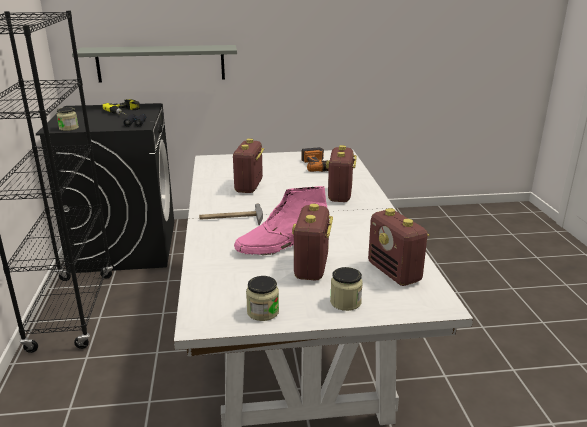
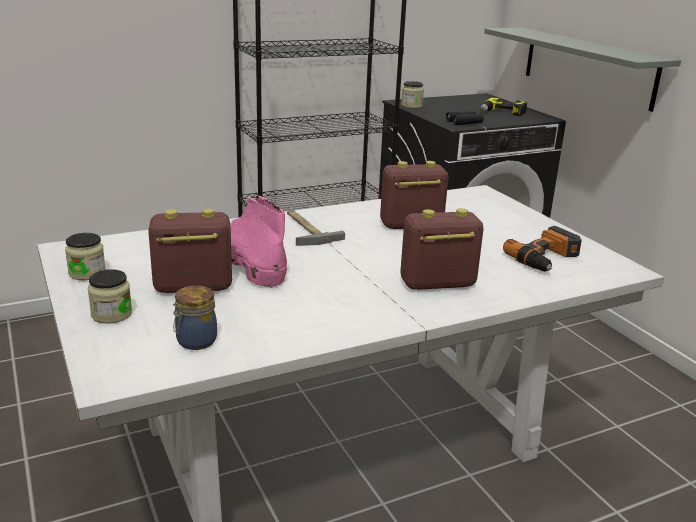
camera: 70 degrees right, 0 degrees up
radio [368,208,430,286] -> jar [173,285,217,350]

